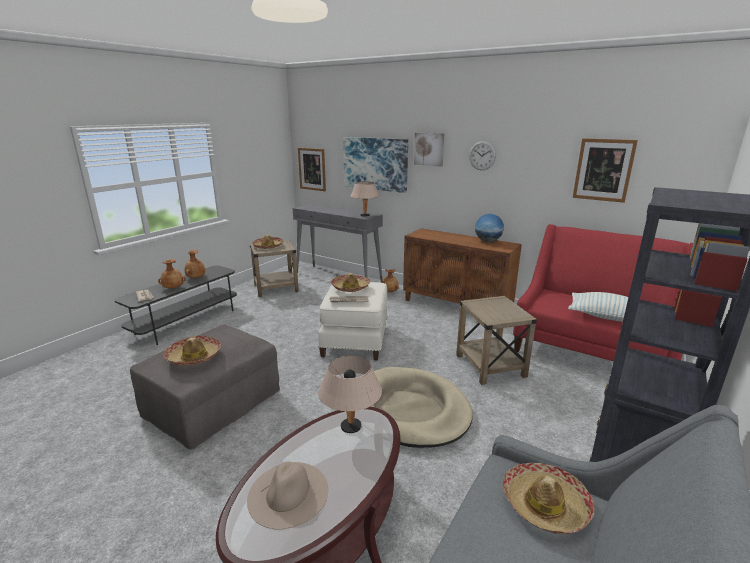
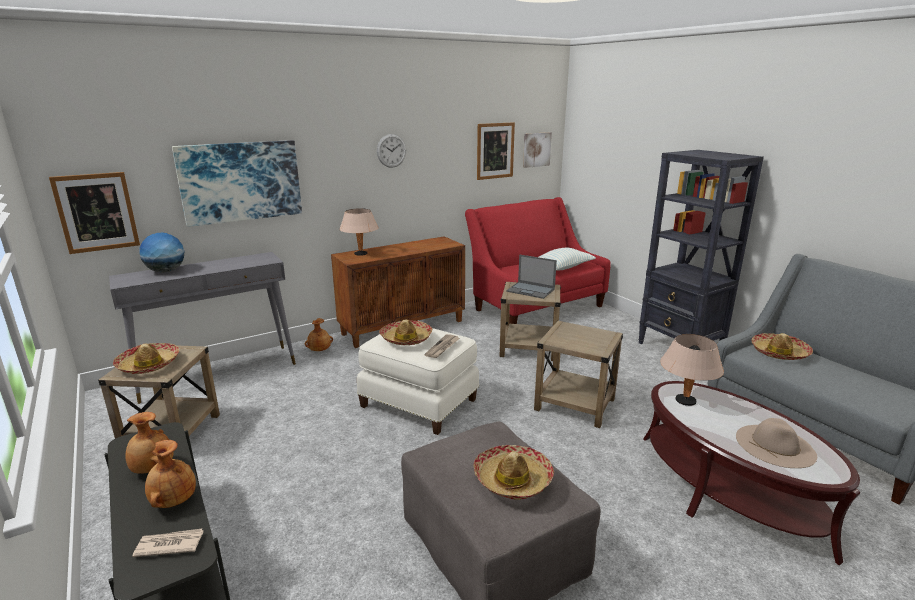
camera: 65 degrees left, 0 degrees up
beige table lamp [351,182,379,217] -> beige table lamp moved to [339,208,379,256]
beige dog bed [370,367,473,448] -> beige side table [534,321,623,428]
picture [414,133,445,167] -> picture moved to [523,132,552,168]
globe [475,214,504,242] -> globe moved to [139,233,184,273]
none -> laptop [506,255,557,299]

